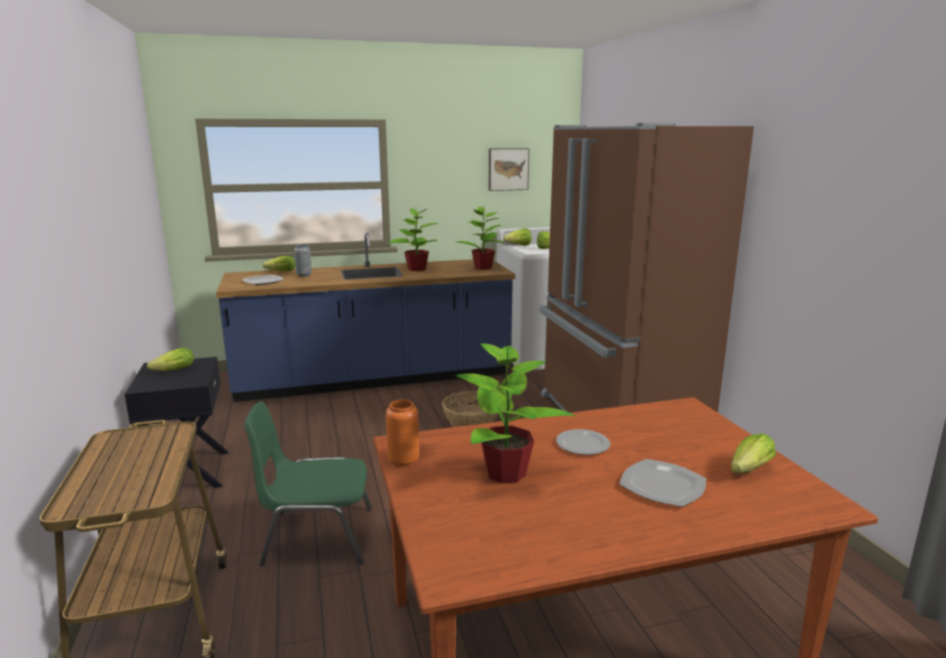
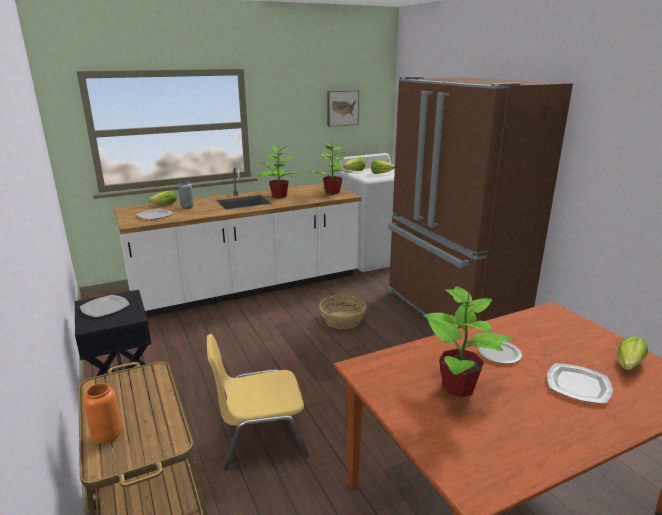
camera: 10 degrees left, 5 degrees up
lettuce [147,348,194,371] -> plate [80,295,130,318]
blue counter [216,233,515,402] -> white counter [114,167,362,317]
green chair [244,401,372,566] -> yellow chair [207,334,309,470]
orange vase [386,400,419,467] -> orange vase moved to [83,383,122,444]

